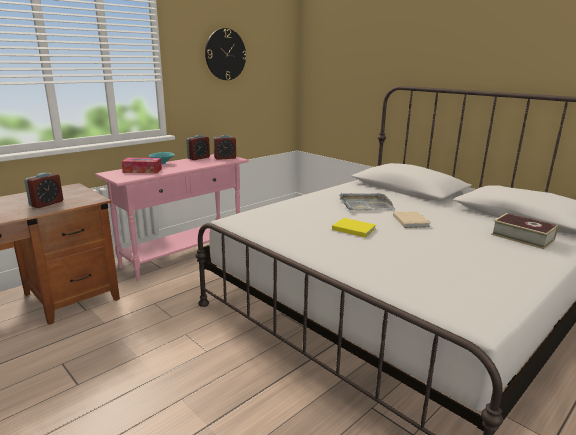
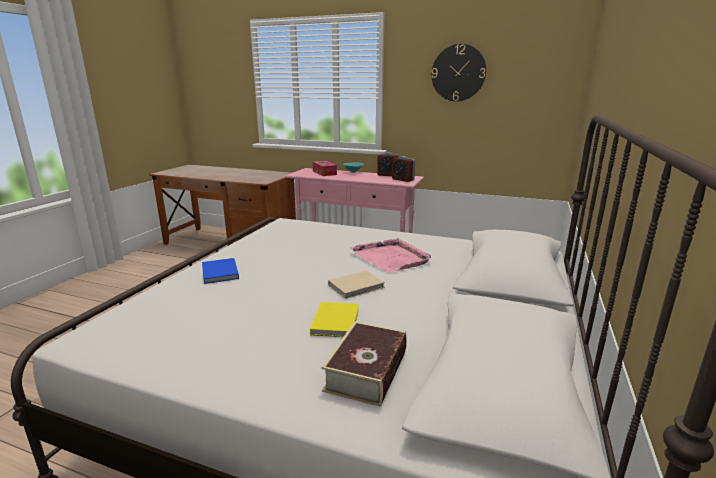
camera: 65 degrees right, 0 degrees up
alarm clock [24,173,63,208] -> none
yellow book [332,218,376,238] -> yellow book moved to [310,302,359,337]
grey tray [339,193,395,210] -> pink tray [350,238,431,272]
none -> blue book [202,258,239,284]

